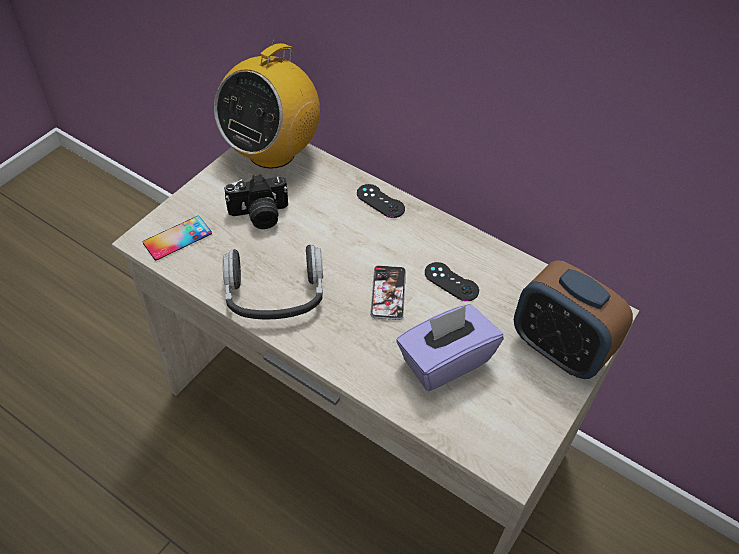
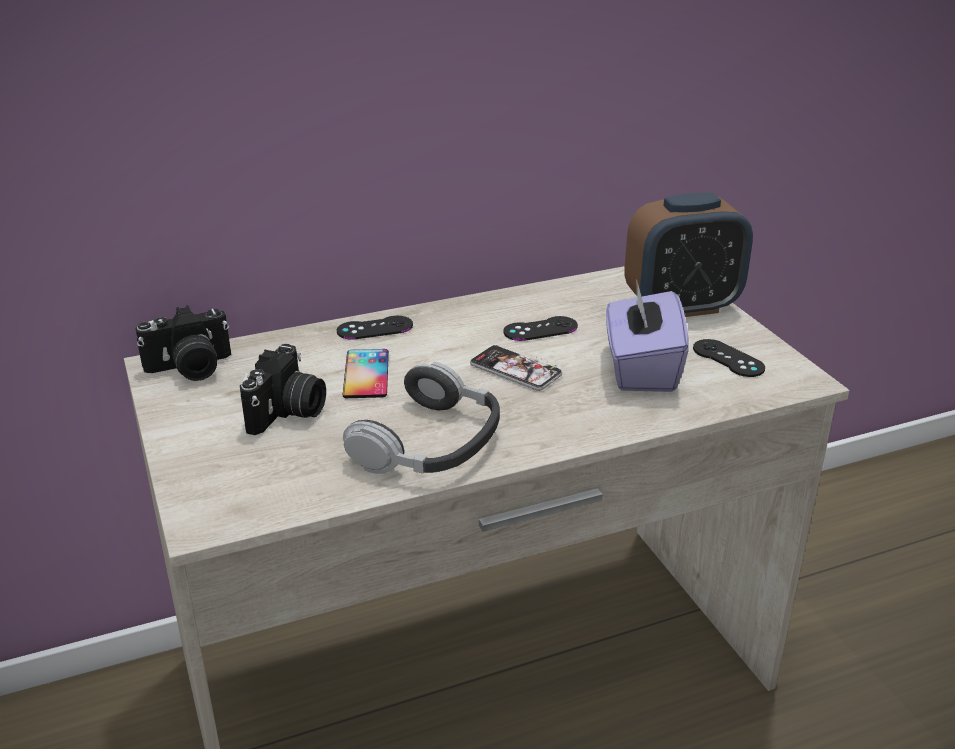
camera: 55 degrees left, 20 degrees down
phone [143,216,212,260] -> phone moved to [343,349,389,398]
radio [214,37,320,169] -> camera [135,305,231,381]
none -> black game controller [693,339,765,377]

